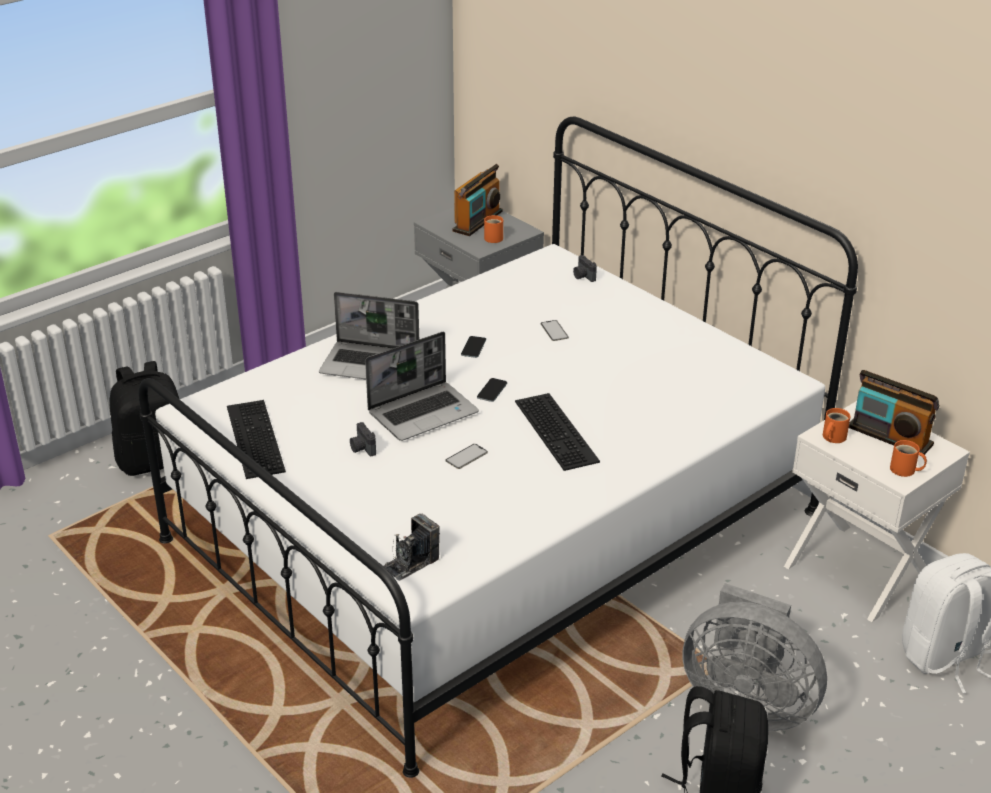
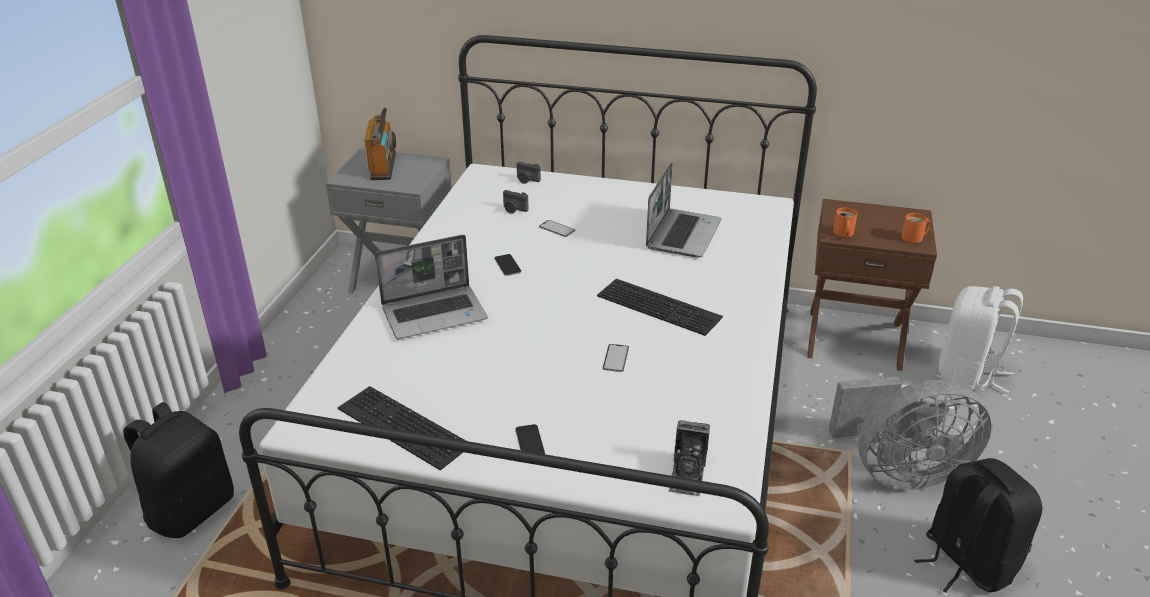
camera: 35 degrees left, 0 degrees up
camera [350,422,376,456] -> camera moved to [503,190,529,214]
laptop [365,332,479,441] -> laptop moved to [646,162,722,257]
phone [477,378,507,402] -> phone moved to [516,424,545,454]
orange mug [484,215,503,243] -> none
white nightstand [784,401,970,622] -> brown nightstand [807,199,937,371]
radio [849,370,939,456] -> none

